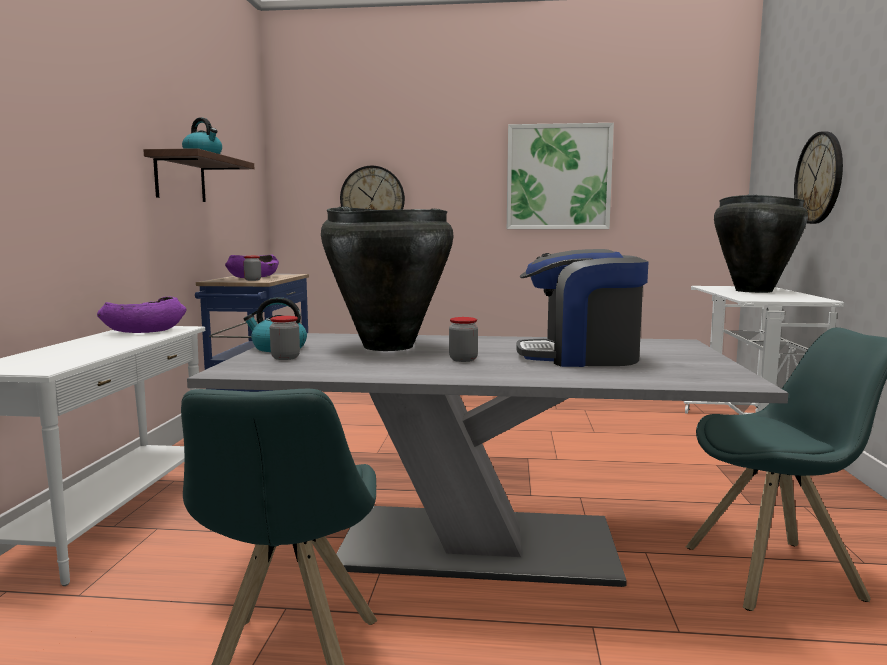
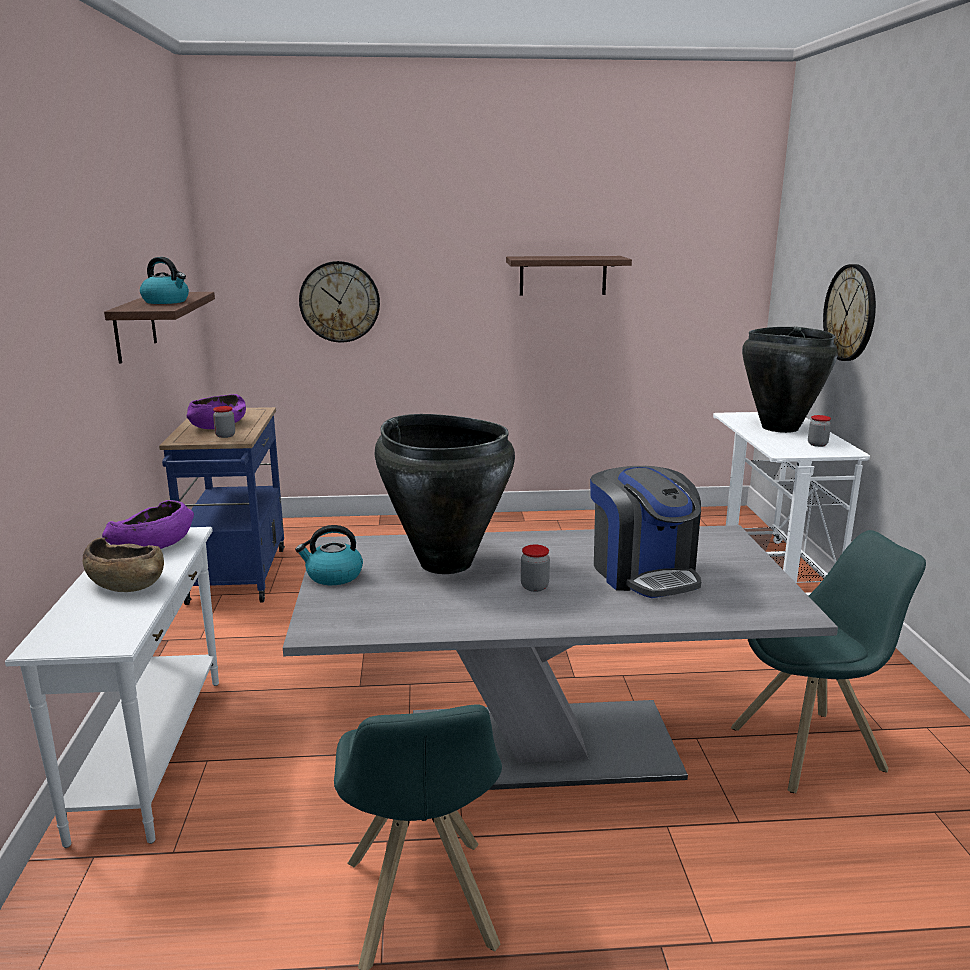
camera: 10 degrees left, 10 degrees up
jar [270,316,300,360] -> jar moved to [808,415,831,447]
picture [507,123,614,229] -> shelf [506,256,632,295]
coffee machine [516,249,649,367] -> coffee machine turned 105 degrees counterclockwise [590,466,701,598]
none -> brown bowl [83,537,164,592]

